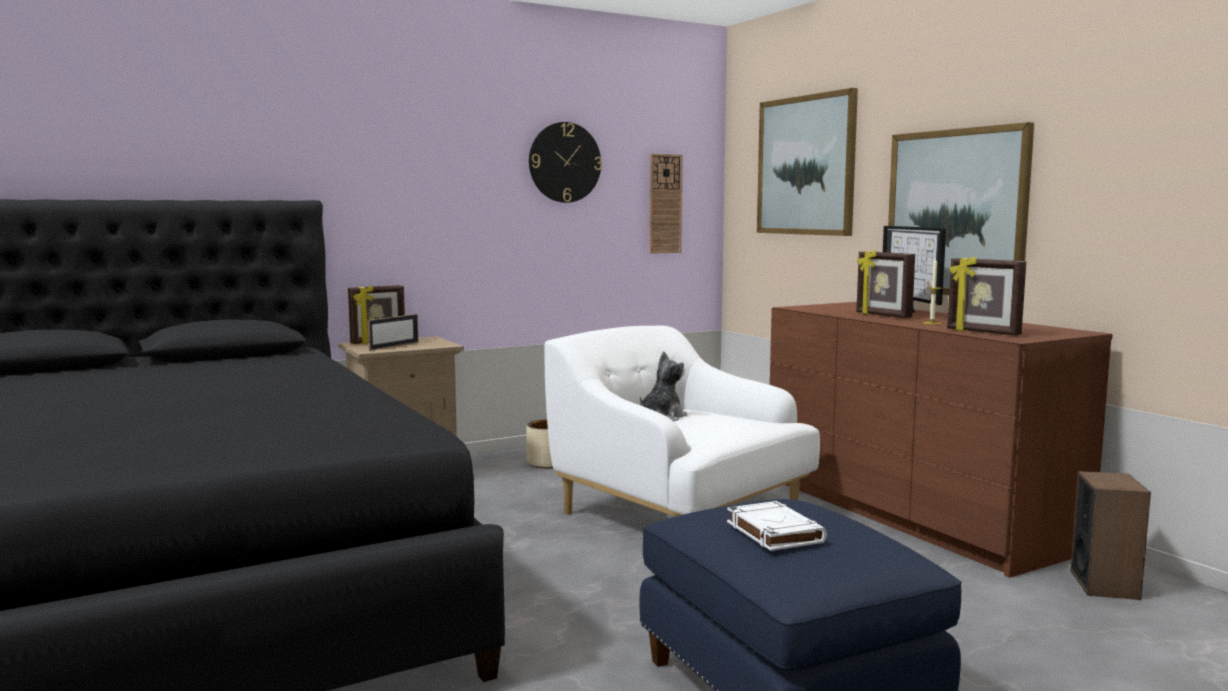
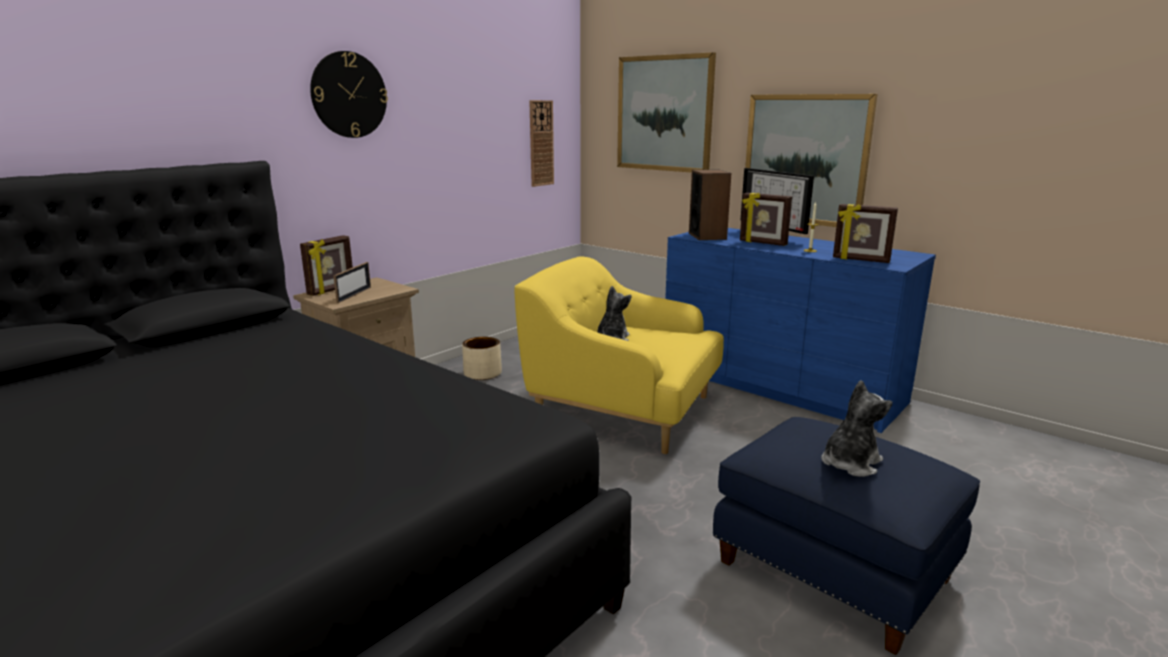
camera: 20 degrees left, 10 degrees up
wall clock [529,122,602,203] -> wall clock moved to [310,51,388,138]
white armchair [544,325,820,516] -> yellow armchair [515,256,724,454]
white book [727,501,827,551] -> plush toy [821,380,892,477]
brown dresser [770,302,1113,578] -> blue dresser [665,228,936,433]
speaker [1070,471,1151,600] -> speaker moved to [689,170,731,240]

